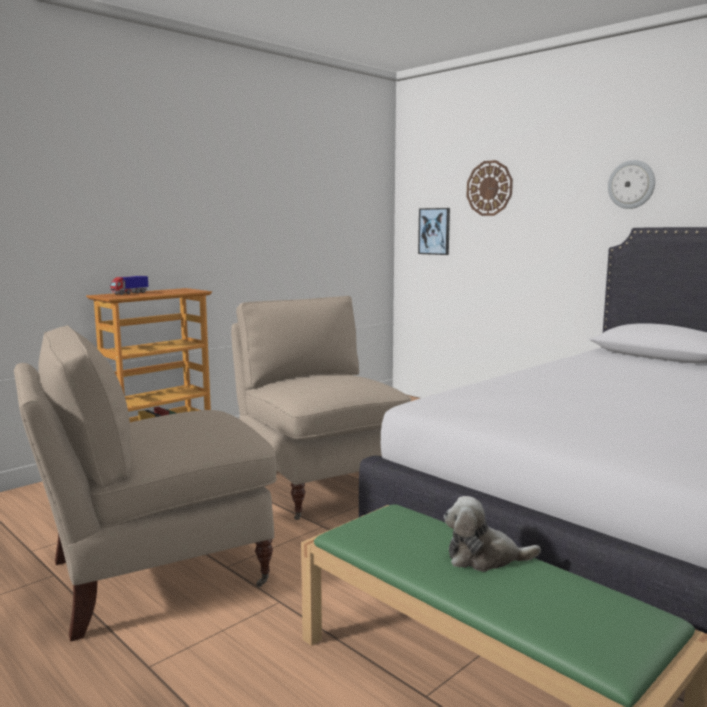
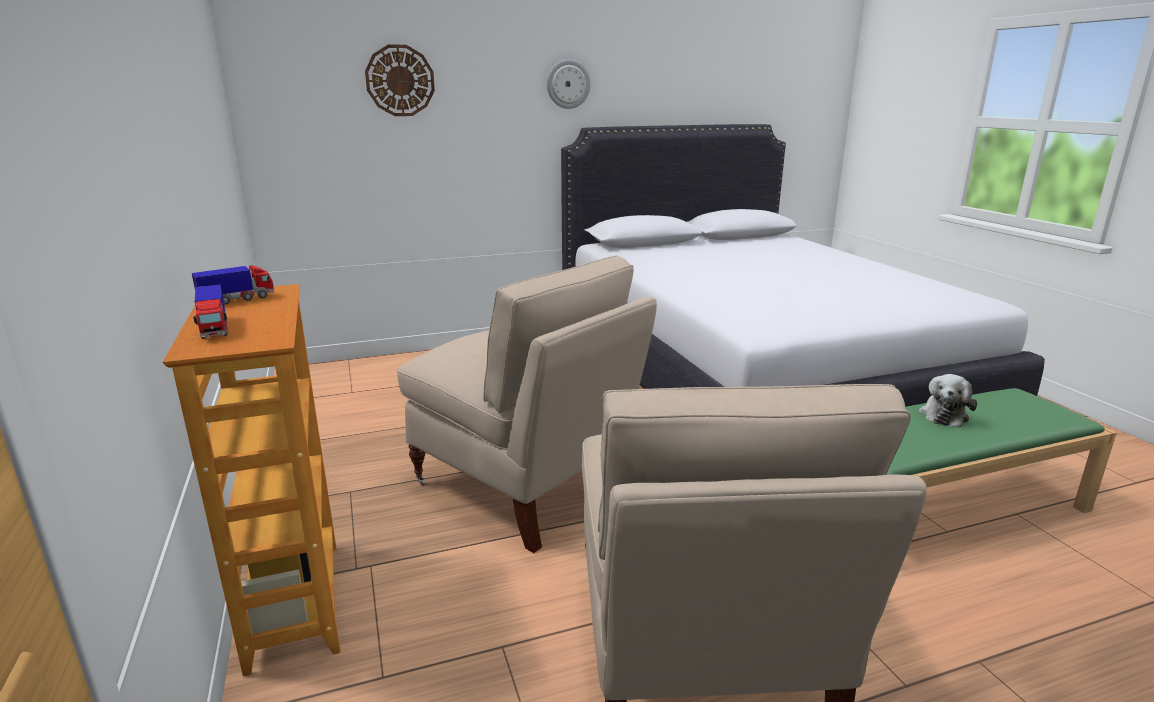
camera: 65 degrees left, 10 degrees up
beige chair [231,296,411,520] -> beige chair turned 135 degrees counterclockwise [396,255,657,553]
picture [418,208,450,255] -> none
none -> toy truck [192,265,274,305]

